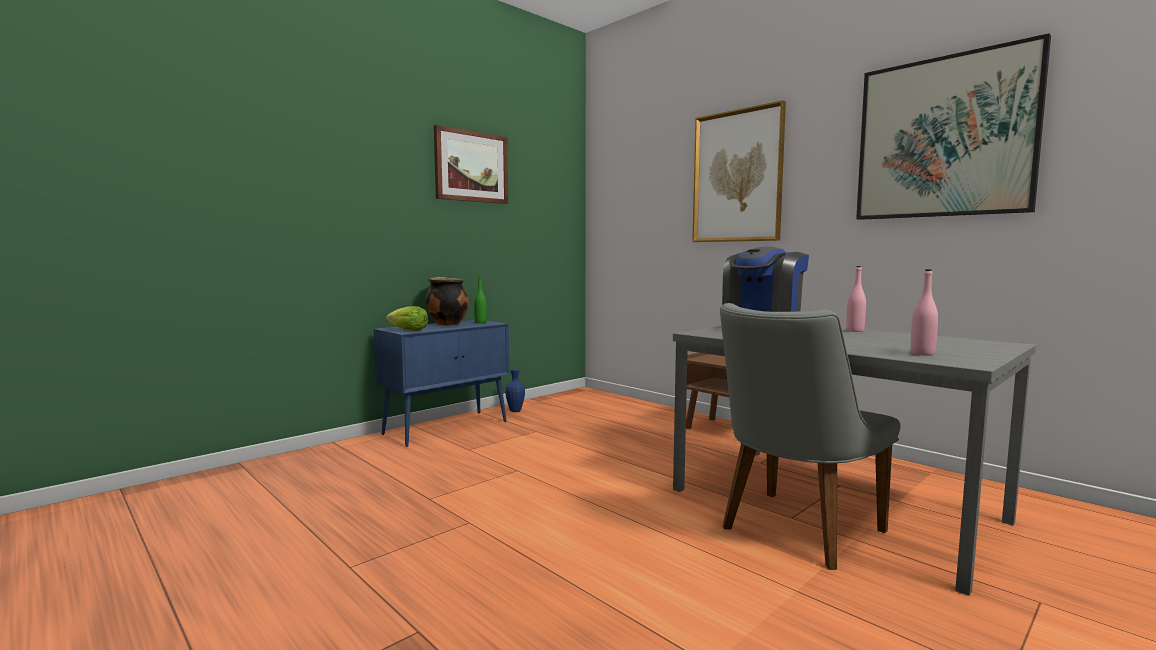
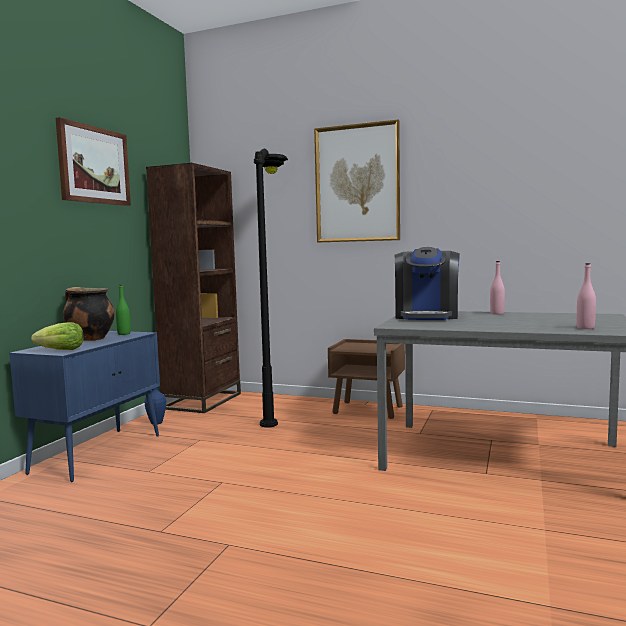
camera: 25 degrees left, 0 degrees up
grey chair [720,303,900,570] -> none
picture [856,33,1051,220] -> none
none -> brown bookcase [146,163,241,413]
none -> black floor lamp [254,149,288,428]

